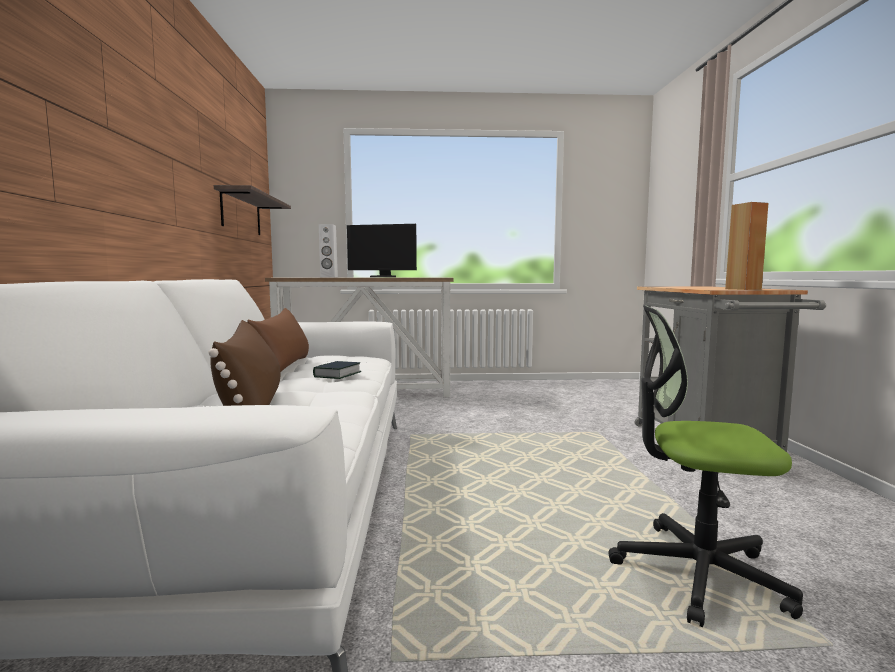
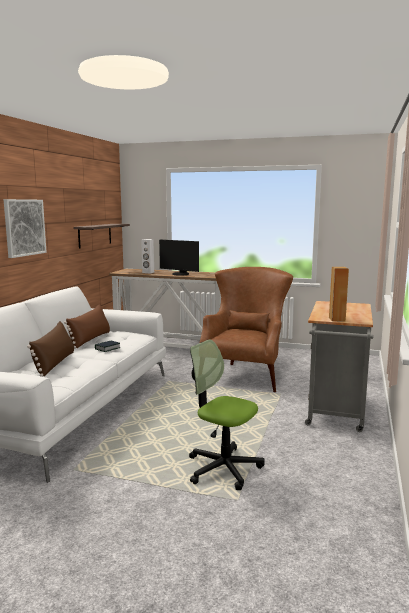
camera: 20 degrees right, 5 degrees up
none -> picture [4,199,47,258]
none -> brown armchair [200,267,293,392]

